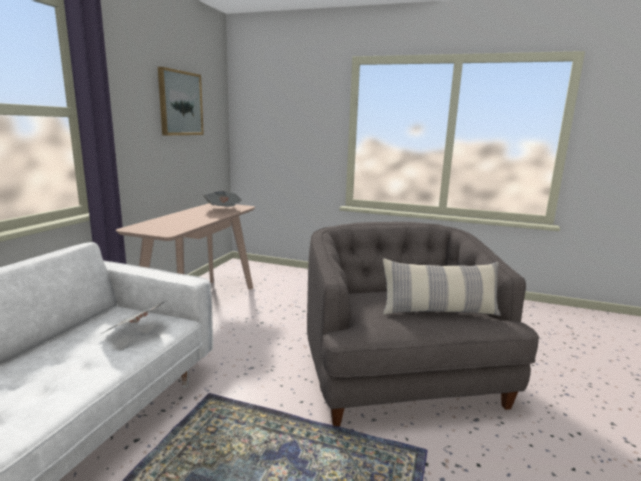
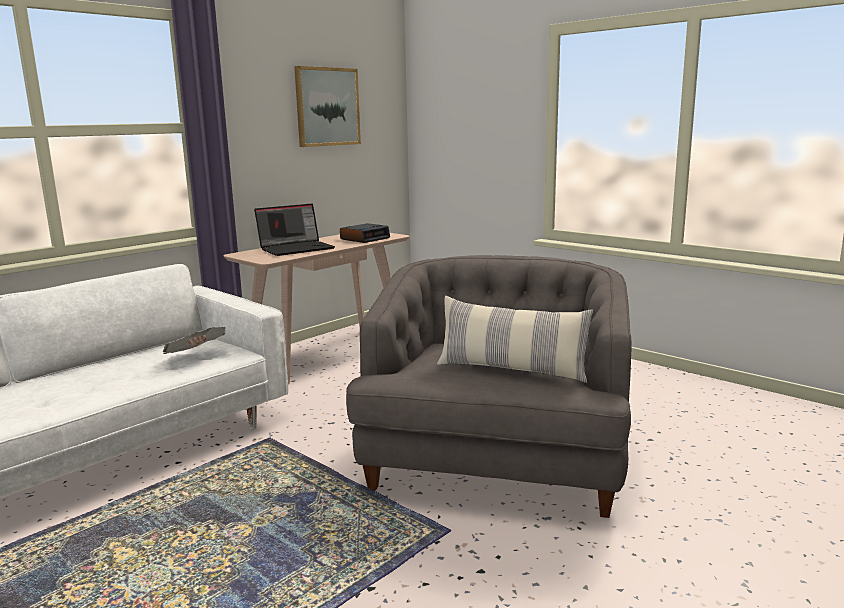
camera: 25 degrees right, 0 degrees up
newspaper [203,191,242,207] -> alarm clock [340,223,390,243]
none -> laptop [254,204,335,256]

